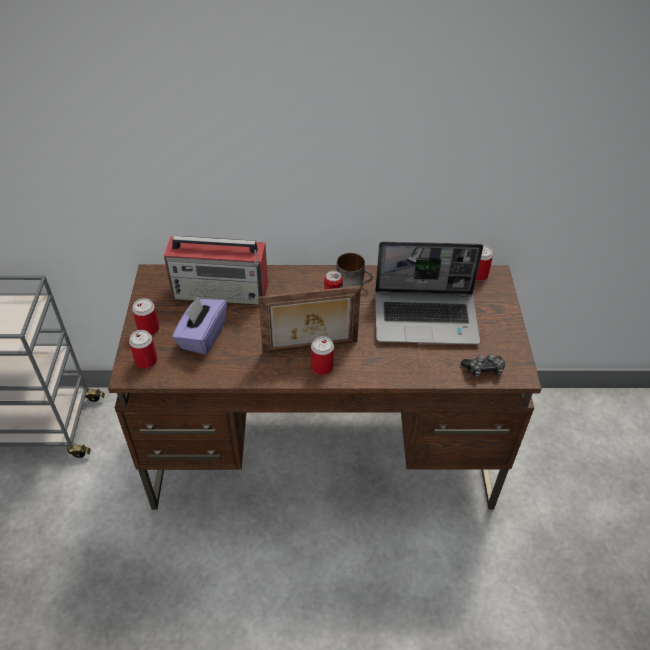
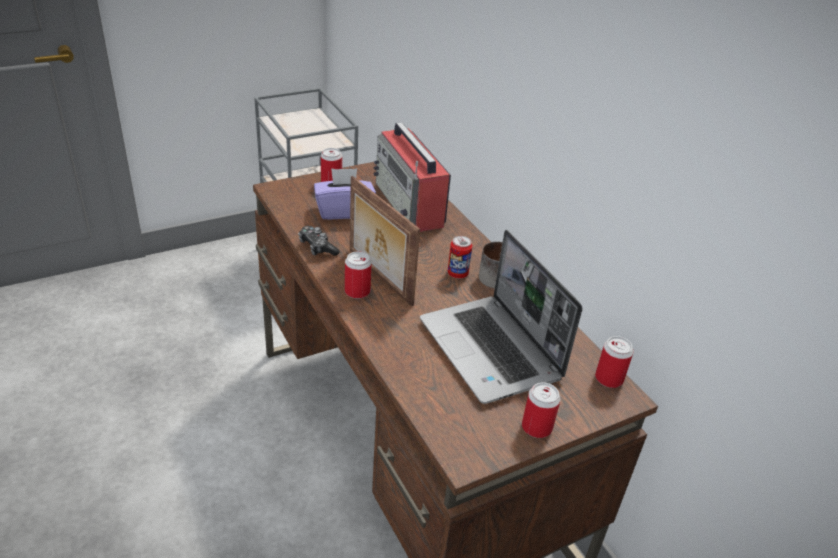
camera: 60 degrees right, 10 degrees down
can [129,330,157,369] -> can moved to [522,382,561,438]
game controller [461,354,505,378] -> game controller moved to [298,226,340,256]

